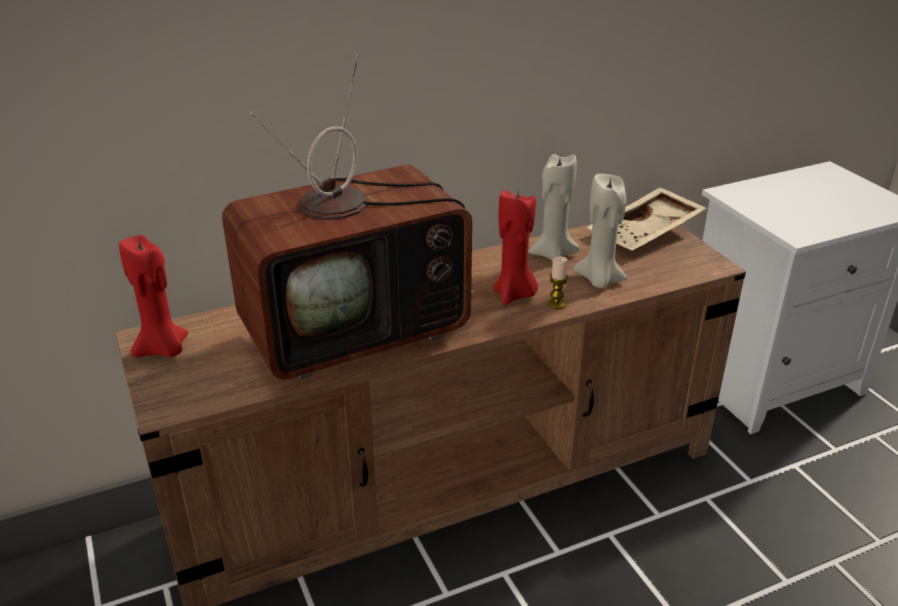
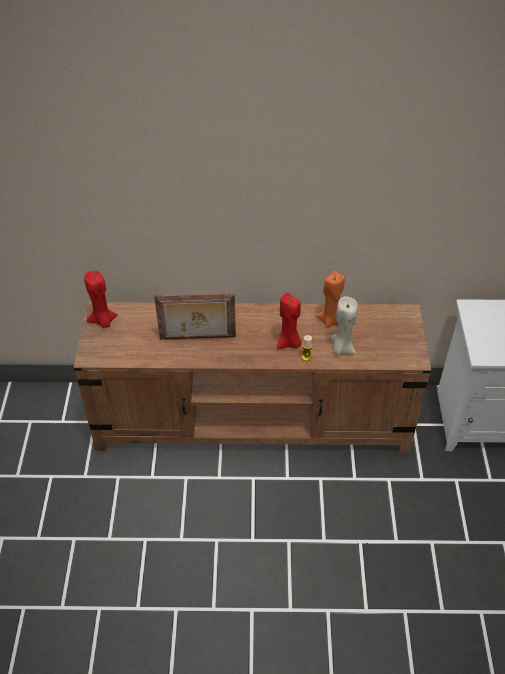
camera: 25 degrees right, 15 degrees up
television [222,53,474,379] -> picture frame [154,293,236,340]
beige candle [528,154,580,261] -> orange candle [316,271,345,328]
beige tray [586,187,707,251] -> none

